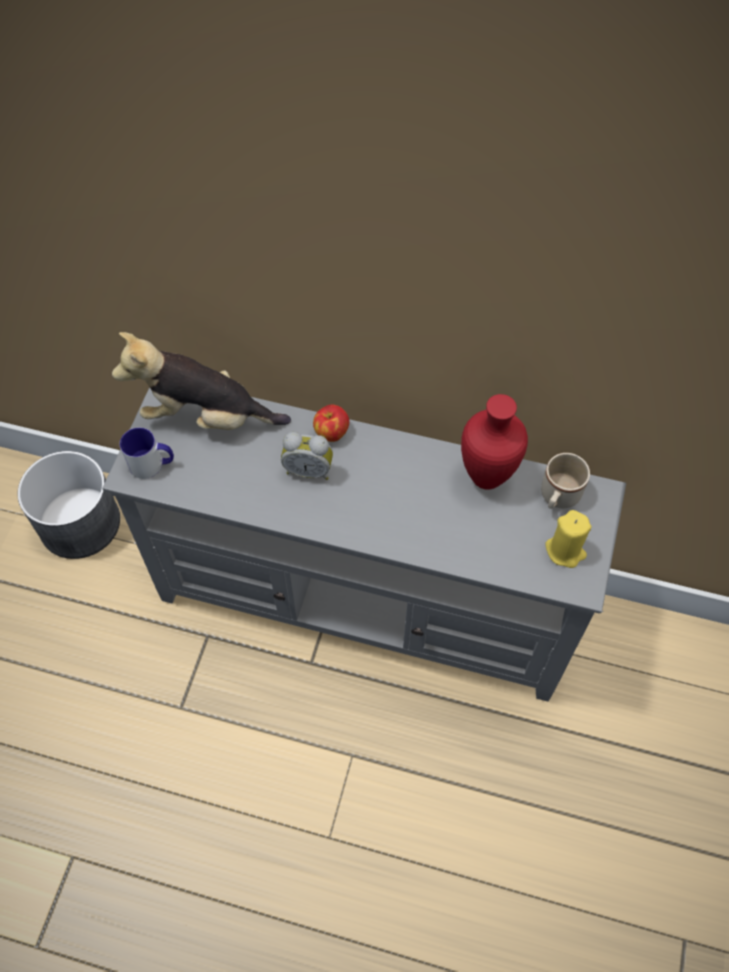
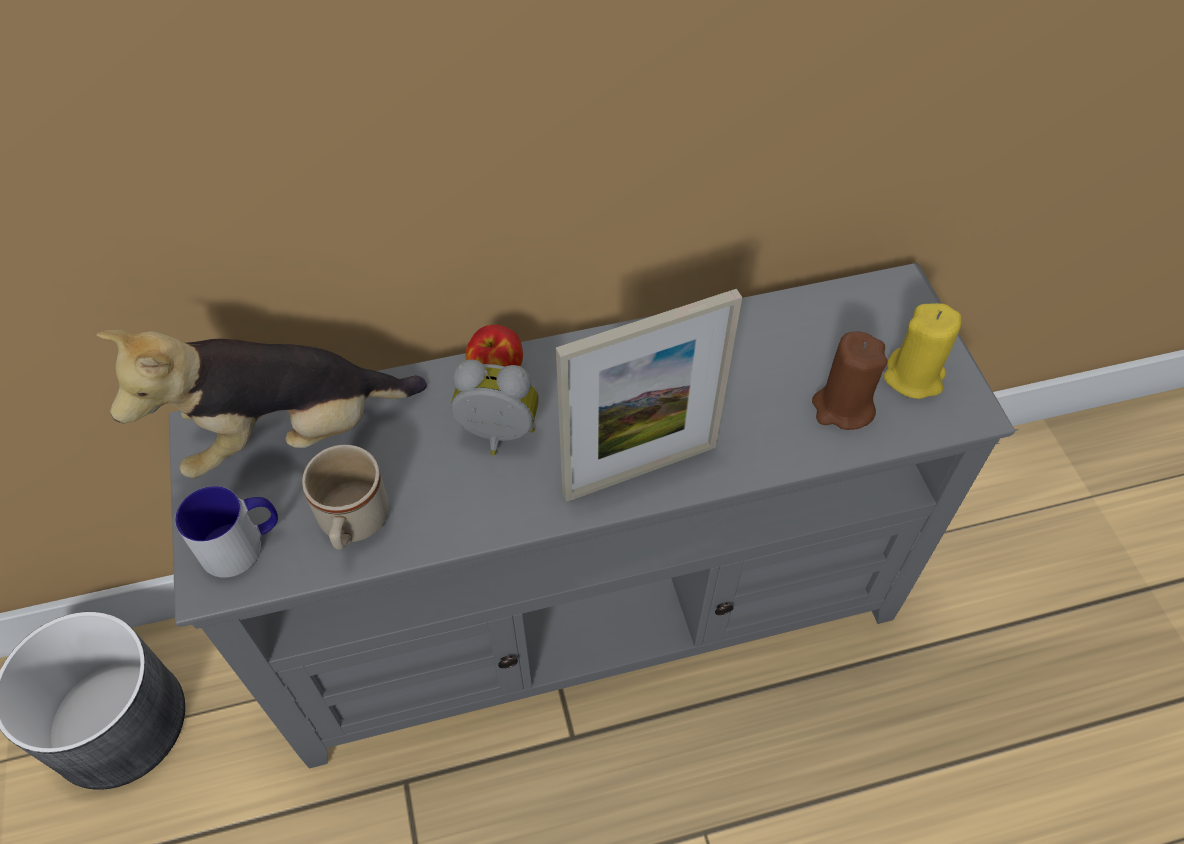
camera: 30 degrees left, 5 degrees down
alarm clock [281,432,333,480] -> alarm clock turned 150 degrees counterclockwise [451,360,539,455]
red vase [461,394,528,490] -> none
beige mug [541,453,590,509] -> beige mug moved to [302,445,389,550]
none -> picture frame [556,289,742,502]
none -> brown candle [812,331,887,430]

